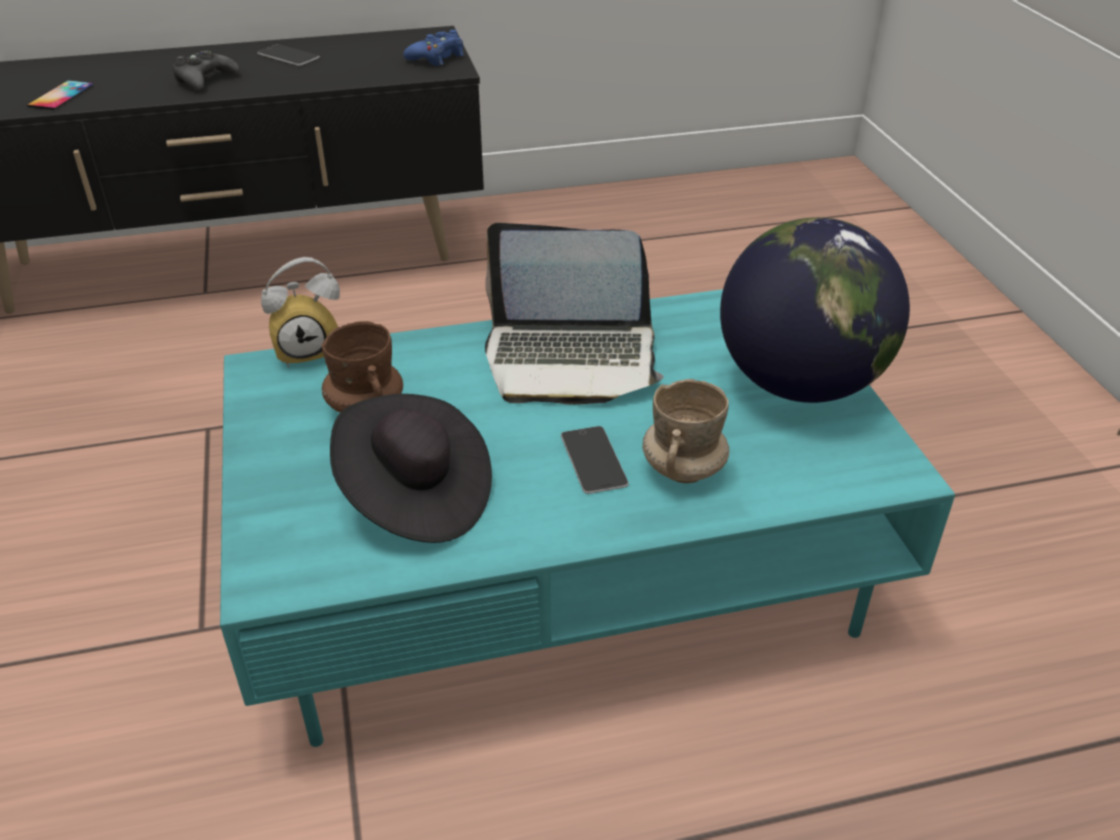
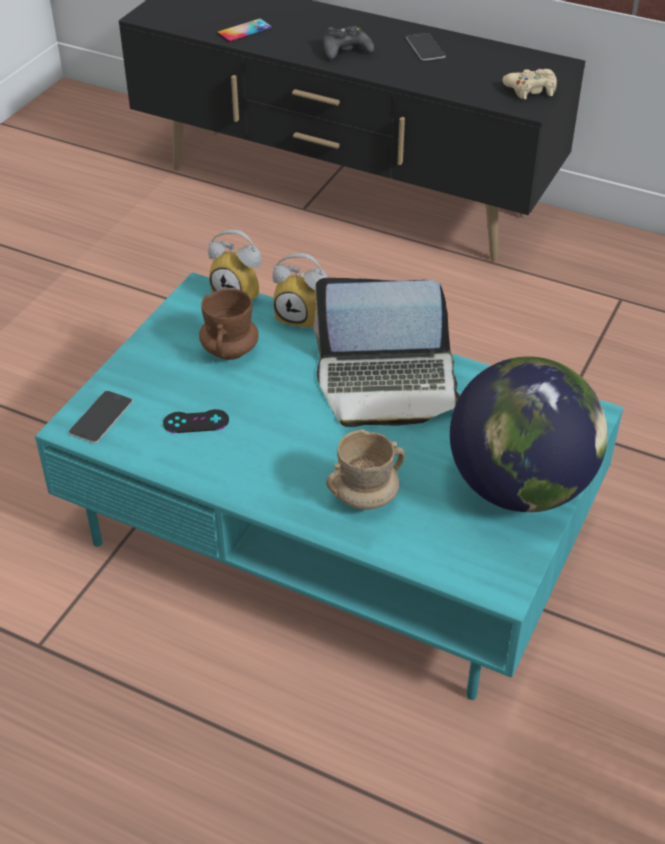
camera: 40 degrees right, 5 degrees up
black hat [330,394,492,543] -> black game controller [163,409,229,433]
blue game controller [403,30,464,66] -> beige game controller [503,69,557,99]
laptop [485,223,664,405] -> laptop turned 45 degrees counterclockwise [313,278,461,427]
phone [561,426,629,494] -> phone moved to [68,391,133,443]
none -> alarm clock [272,253,328,331]

